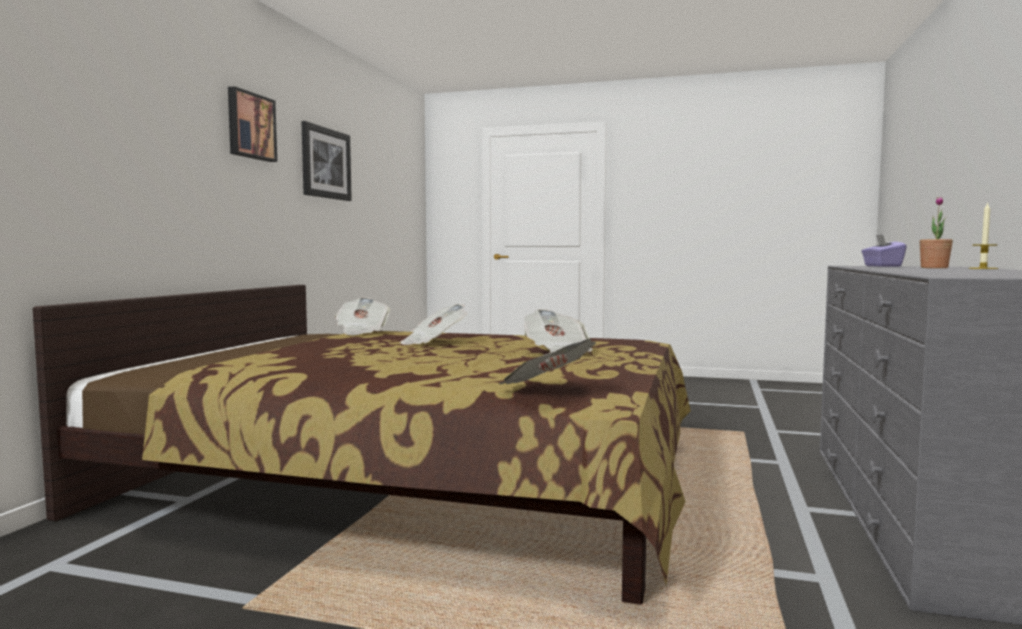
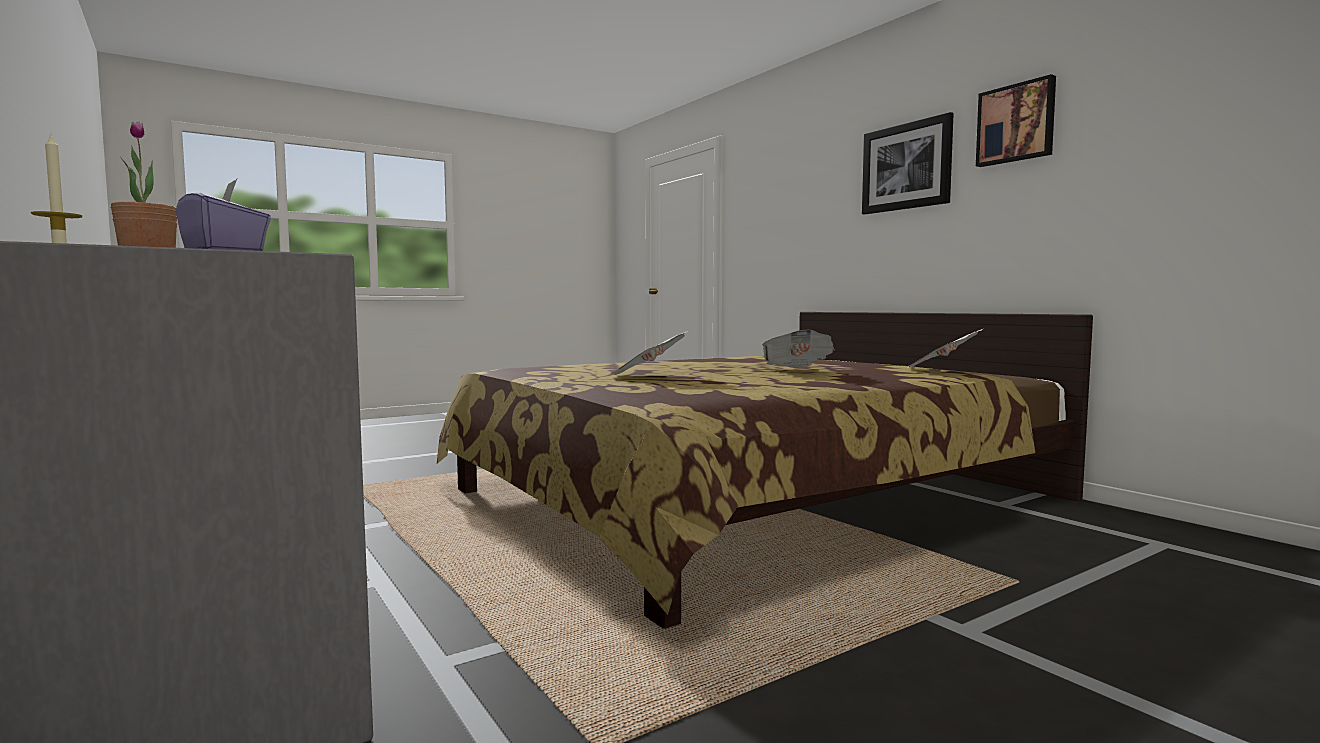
camera: 130 degrees right, 0 degrees up
picture [301,121,352,201] -> picture moved to [862,112,954,214]
newspaper [499,339,596,384] -> none

